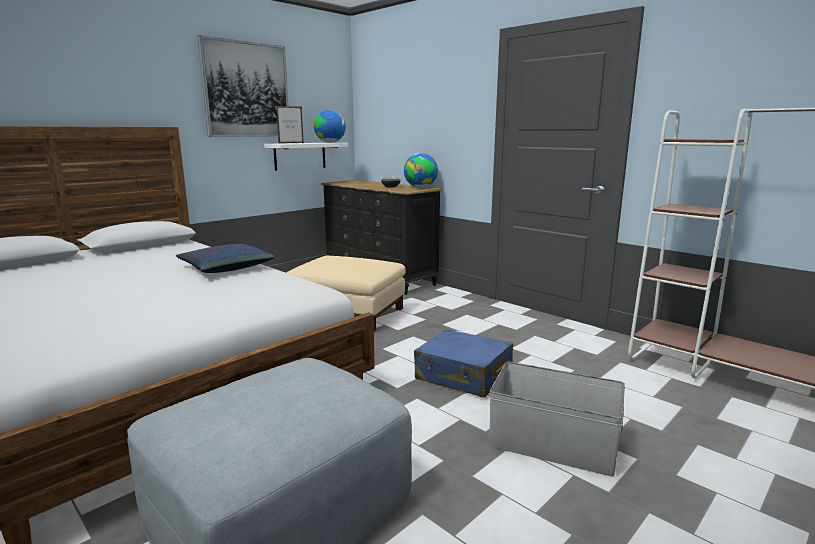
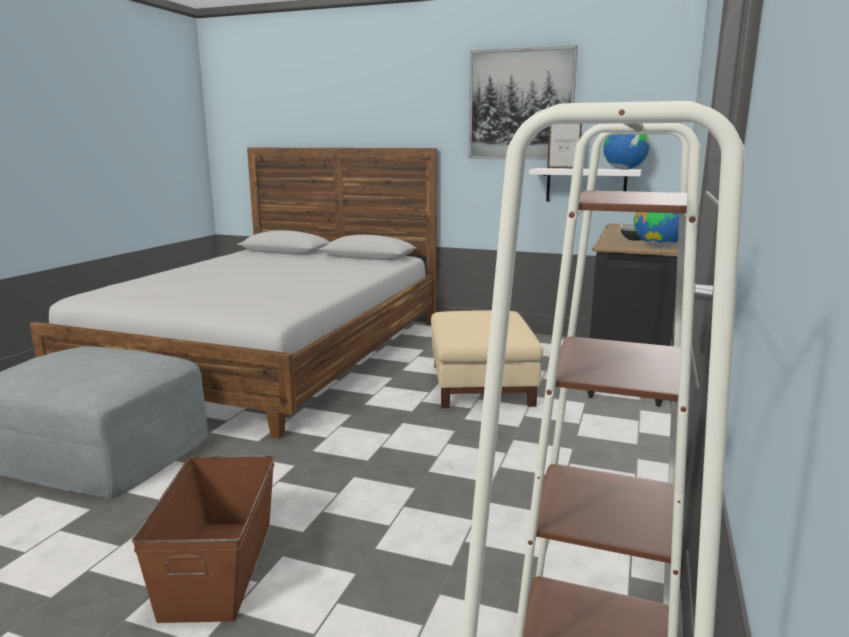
camera: 65 degrees right, 0 degrees up
blue pillow [176,244,274,273] -> none
blue suitcase [414,329,513,398] -> none
grey storage box [489,362,625,477] -> brown storage box [132,455,275,623]

